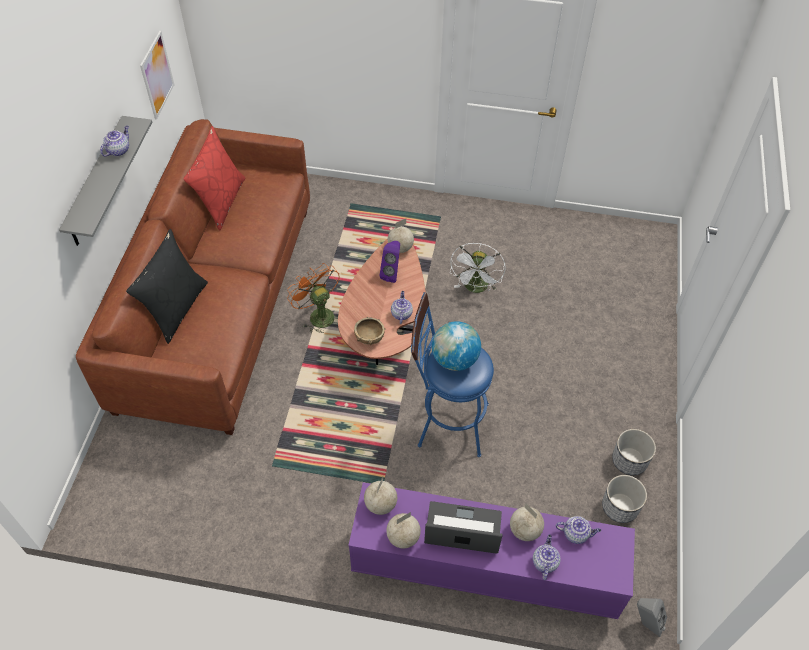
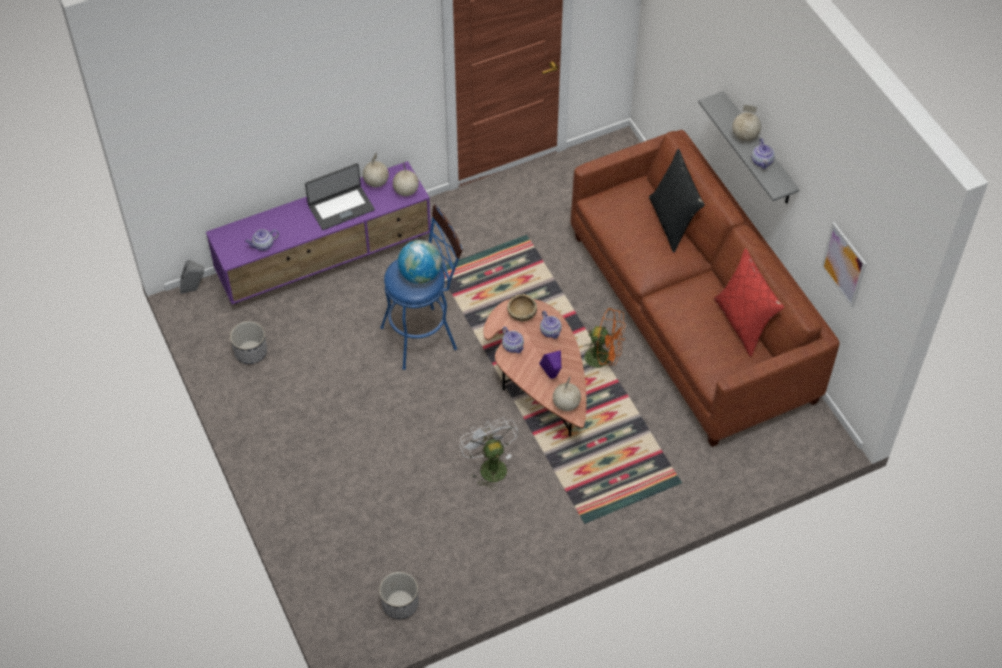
camera: 145 degrees right, 0 degrees up
globe [510,504,544,541] -> globe moved to [732,105,761,141]
teapot [533,534,560,580] -> teapot moved to [540,311,562,339]
planter [612,429,656,475] -> planter moved to [379,572,419,619]

